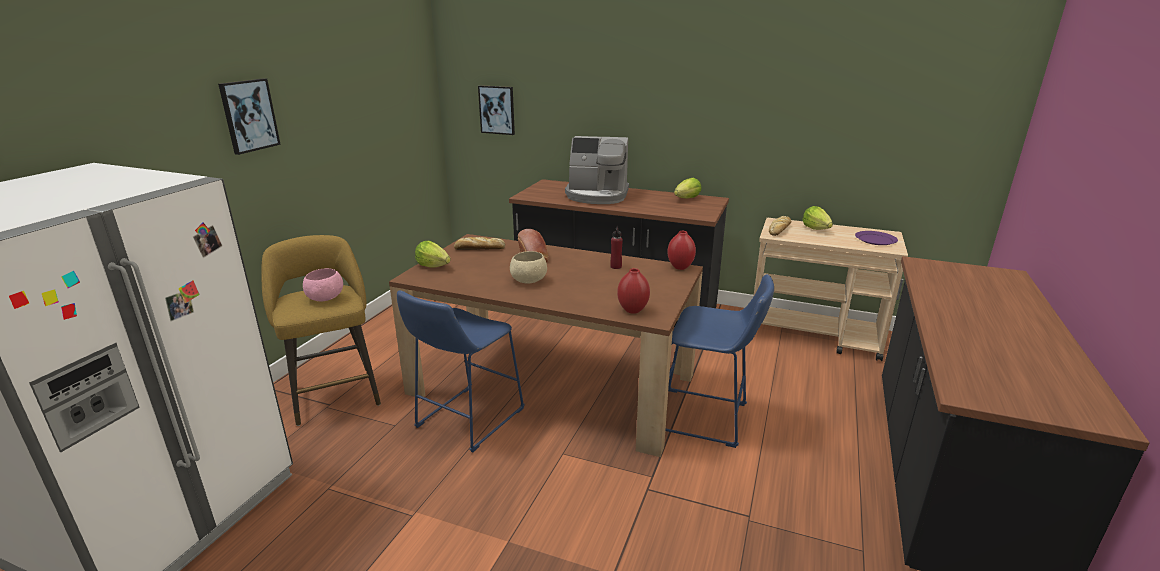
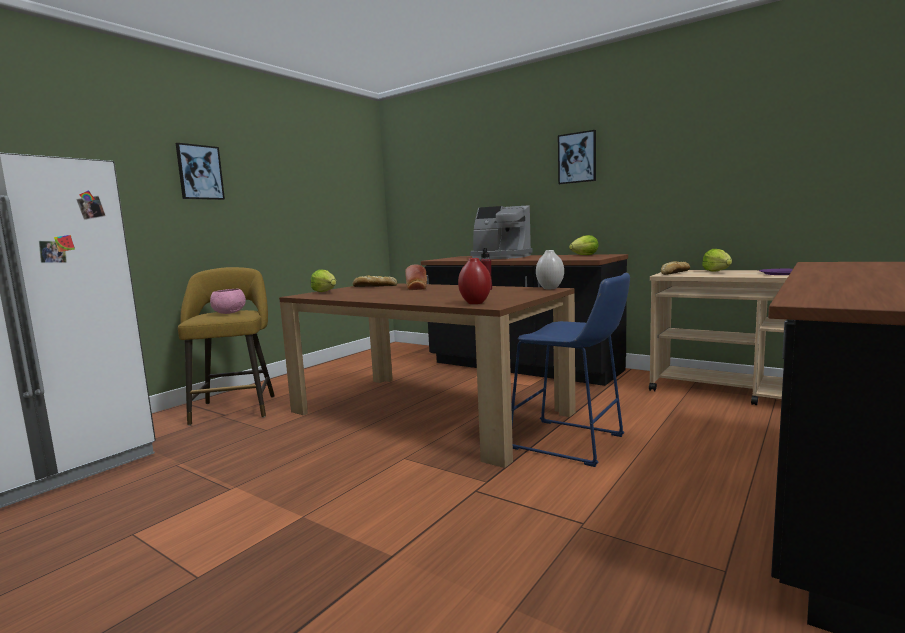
camera: 15 degrees right, 15 degrees down
blue stool [397,290,525,452] -> none
picture [478,85,515,135] -> picture moved to [558,130,596,184]
beige bowl [510,251,547,284] -> none
red vase [667,231,696,270] -> white vase [536,250,564,289]

